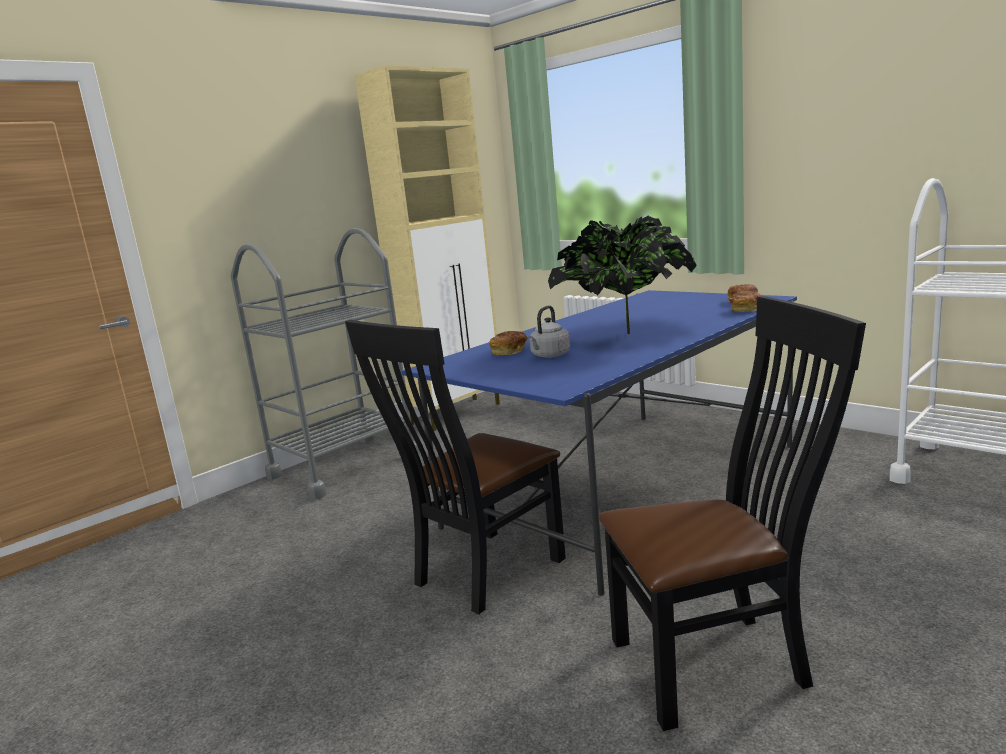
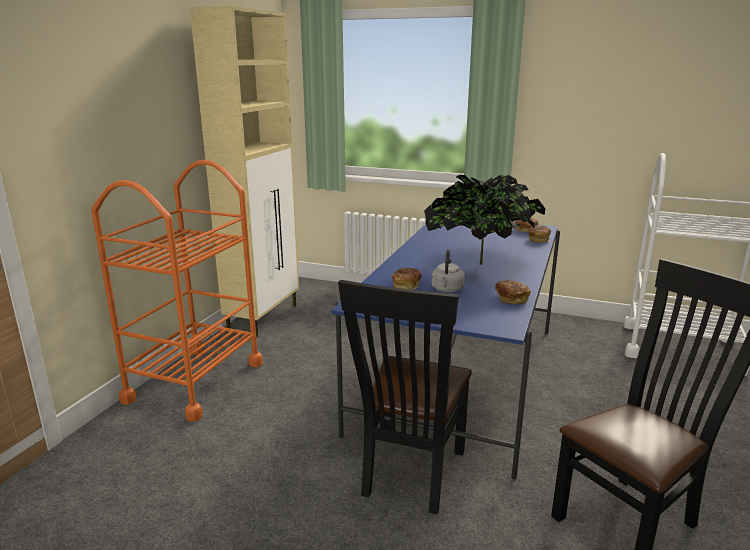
camera: 25 degrees left, 5 degrees up
grey cart [231,228,421,499] -> orange cart [91,160,263,422]
none -> bread [495,280,531,304]

